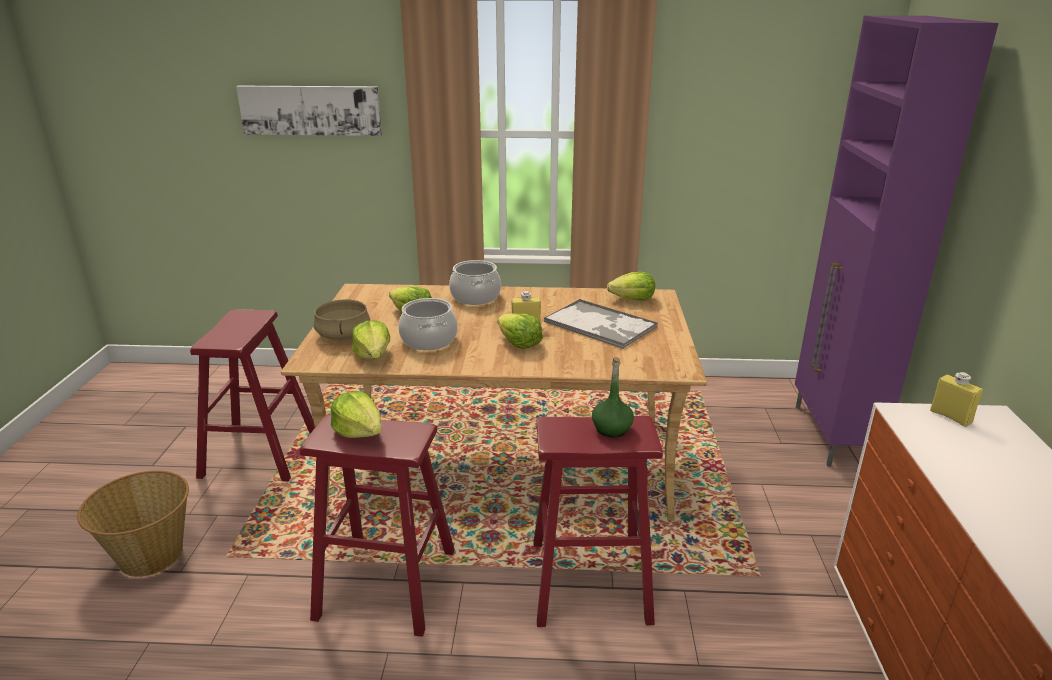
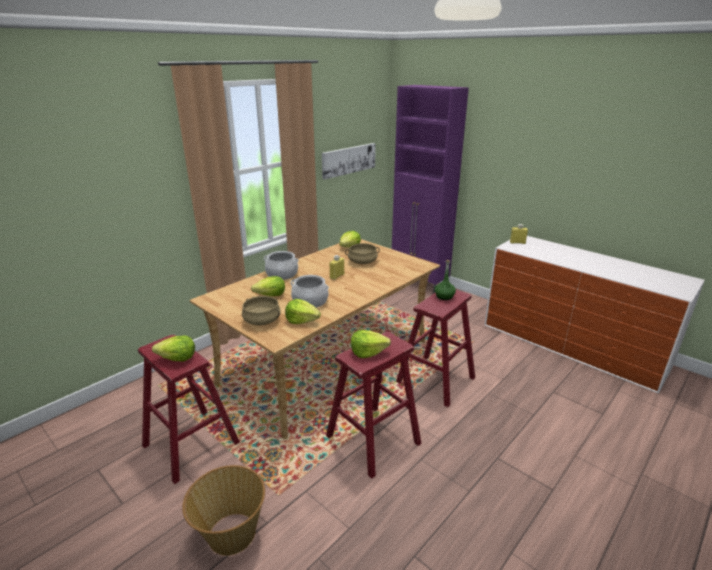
camera: 50 degrees left, 0 degrees up
picture [236,86,382,136] -> picture moved to [322,143,376,180]
lettuce [497,313,543,349] -> lettuce moved to [152,336,195,362]
tray [544,299,658,349] -> beige cooking pot [345,243,380,264]

